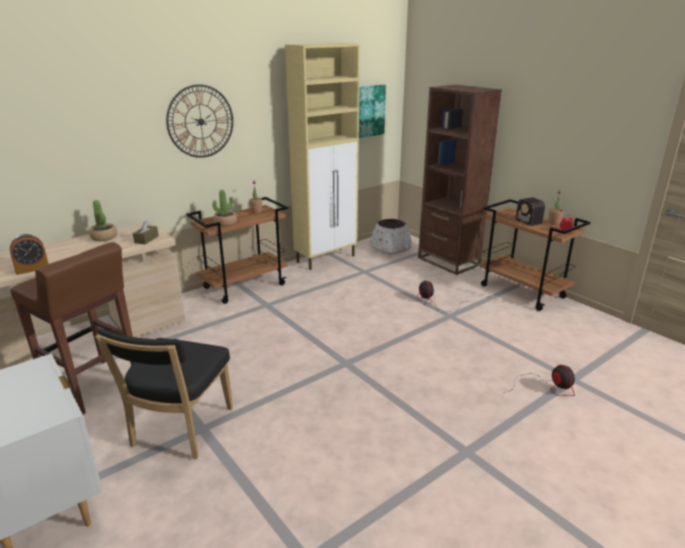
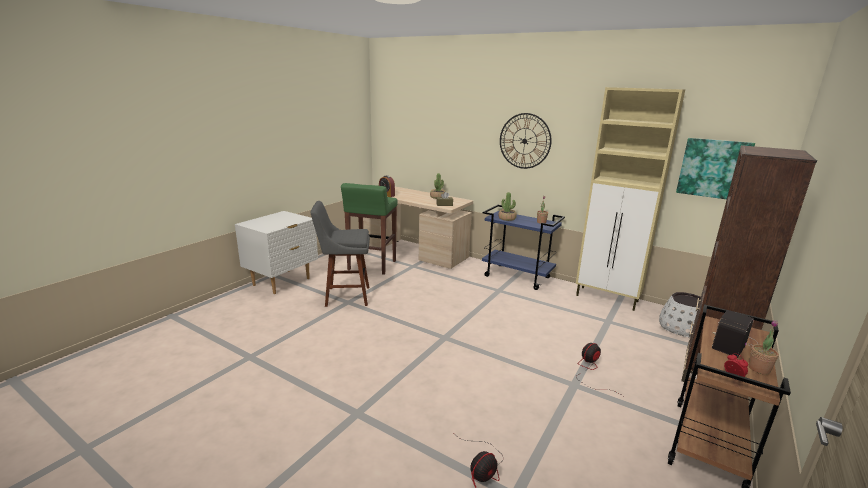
camera: 70 degrees right, 5 degrees down
brown stool [10,242,134,415] -> green stool [341,183,397,275]
black chair [95,328,233,459] -> grey stool [310,201,370,307]
brown cart [186,197,288,304] -> blue cart [482,205,565,290]

